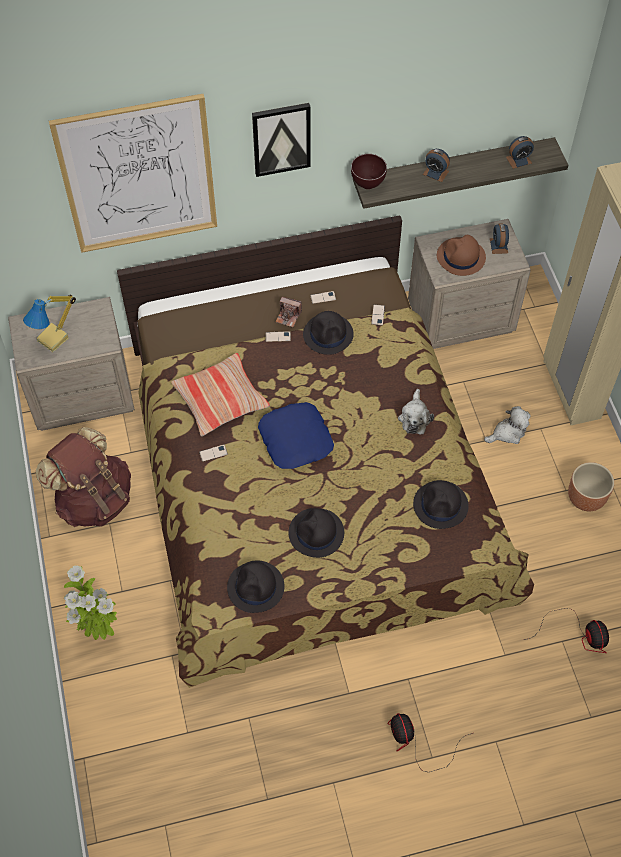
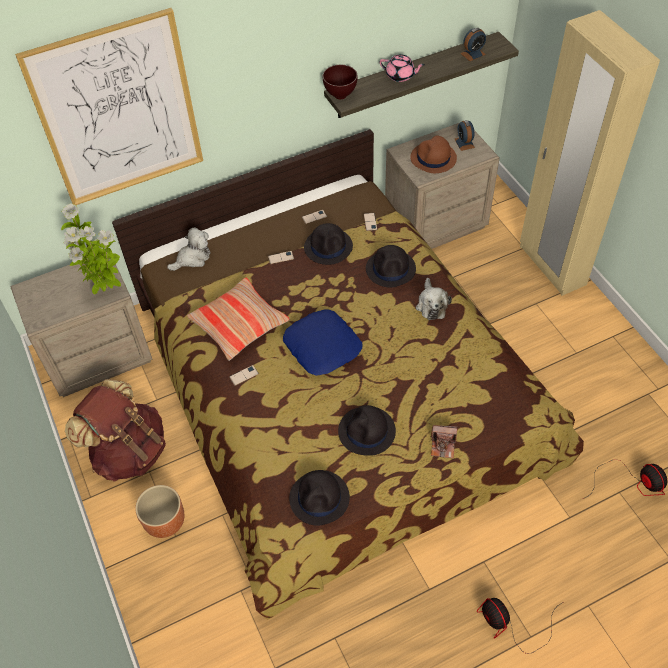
camera: 10 degrees left, 5 degrees down
table lamp [23,294,76,352] -> none
potted plant [64,566,117,640] -> potted plant moved to [61,203,121,295]
picture [252,103,310,177] -> none
camera [275,297,302,328] -> camera moved to [431,425,457,458]
black hat [413,480,469,529] -> black hat moved to [366,245,416,288]
alarm clock [423,149,450,182] -> pink teapot [379,54,425,82]
plush toy [484,406,531,444] -> plush toy moved to [167,227,211,271]
brown planter [568,462,614,511] -> brown planter moved to [135,485,184,538]

